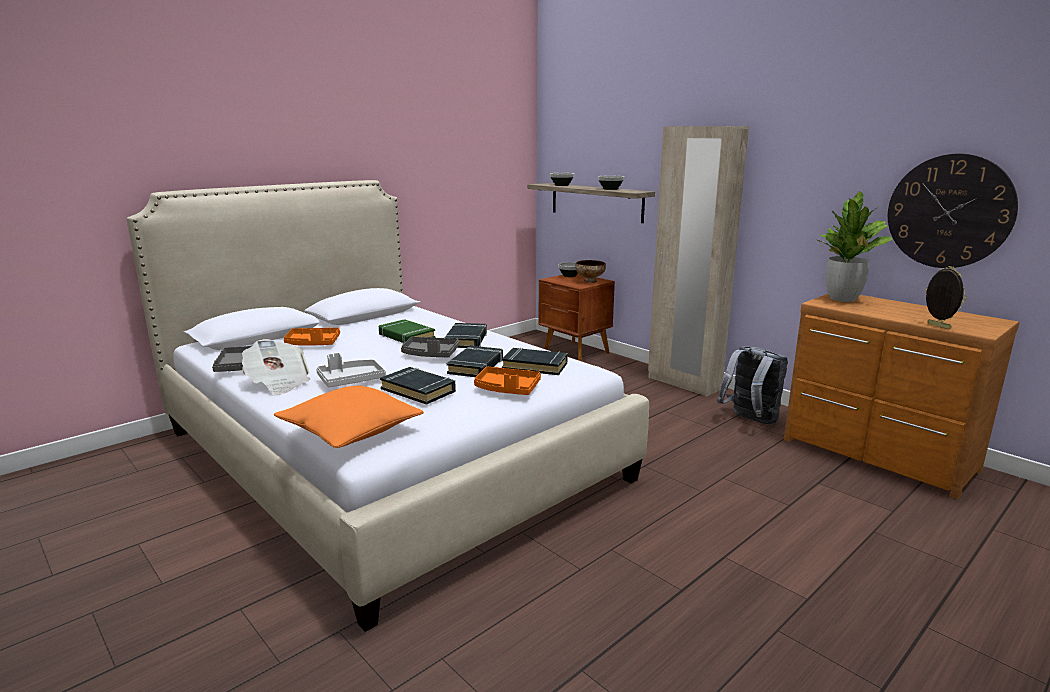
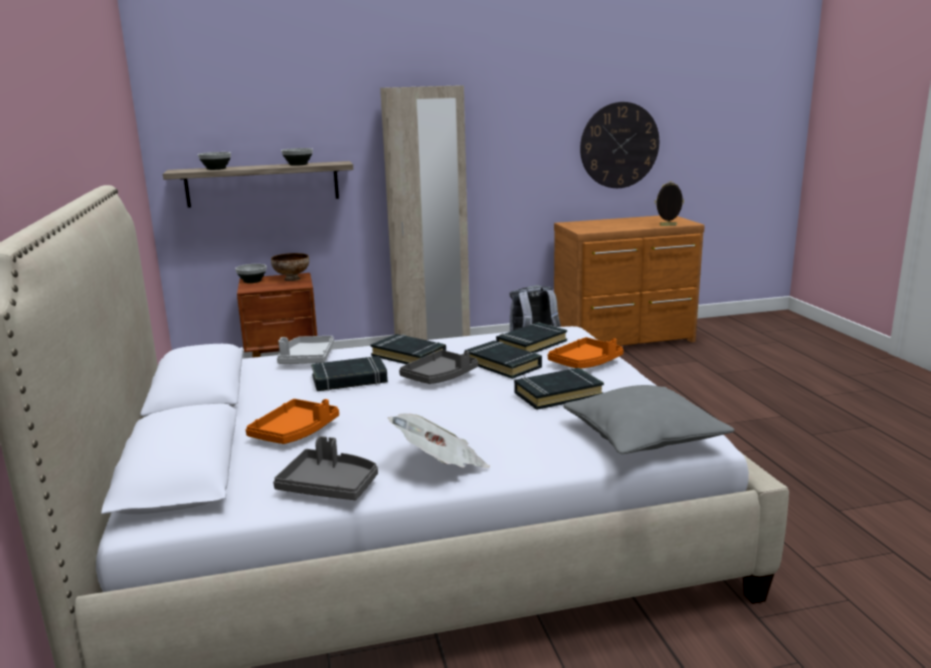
camera: 60 degrees left, 0 degrees up
orange pillow [274,385,424,448] -> grey pillow [563,385,734,454]
grey tray [316,353,386,387] -> grey tray moved to [277,336,334,364]
green book [379,319,435,344] -> black book [311,356,388,391]
potted plant [818,191,892,302] -> none

